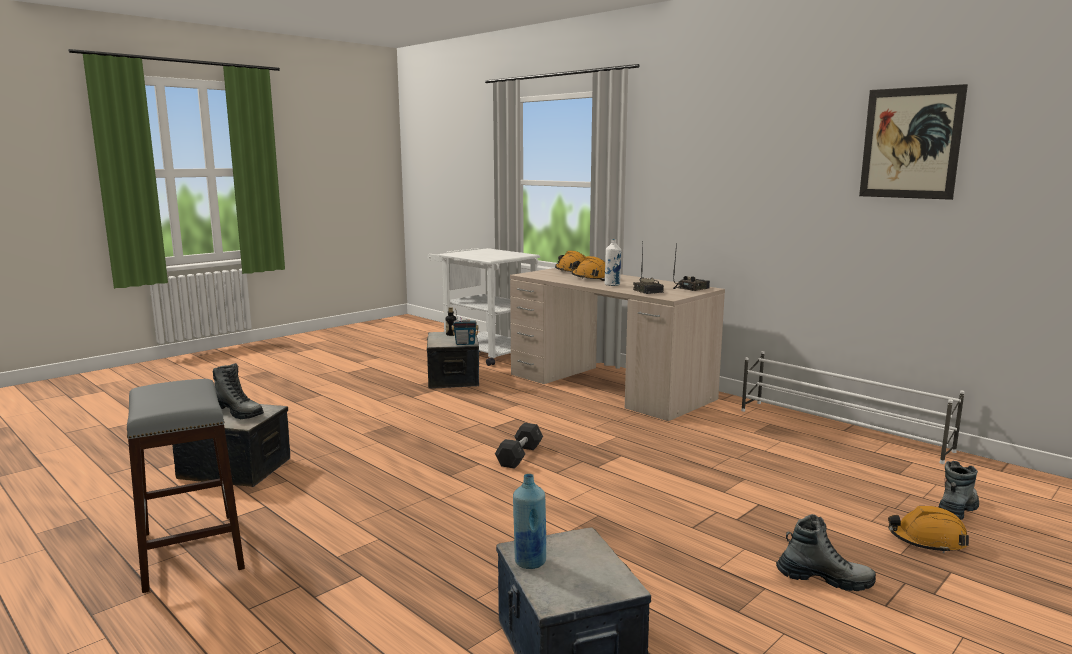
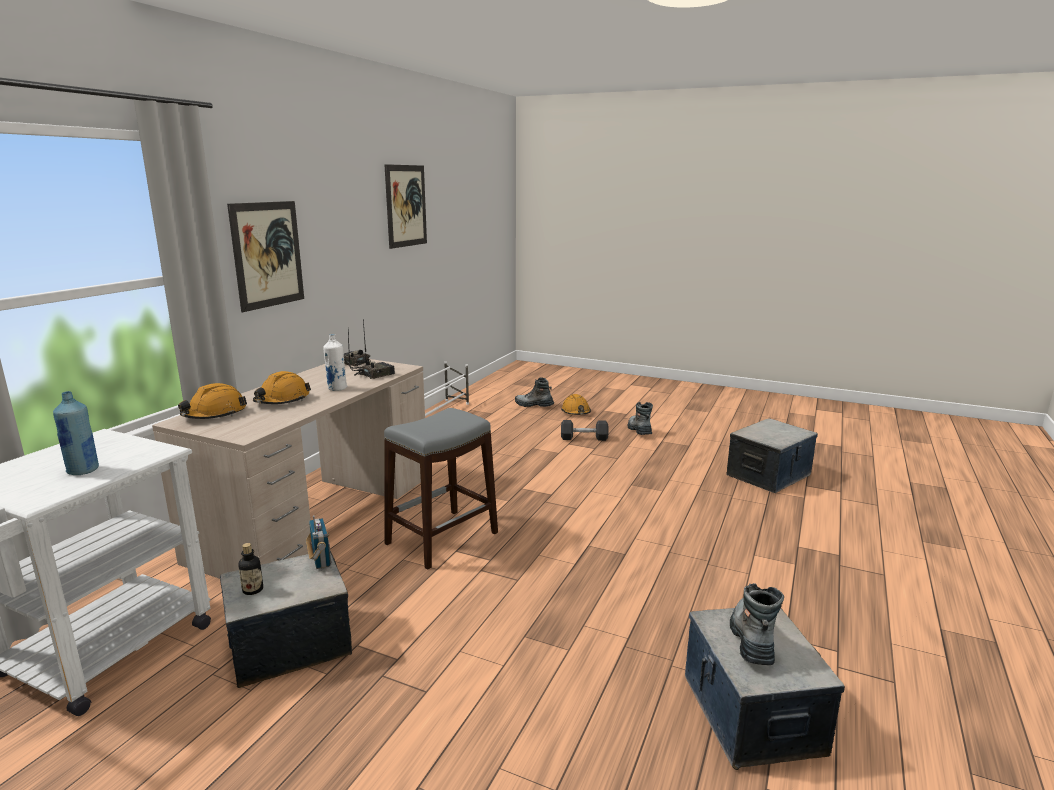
camera: 110 degrees left, 5 degrees up
grey stool [127,379,245,593] -> grey stool moved to [384,408,498,569]
grey dumbbell [495,423,543,469] -> grey dumbbell moved to [561,420,609,441]
blue bottle [513,474,546,569] -> blue bottle moved to [53,391,99,475]
none -> picture [227,201,304,312]

